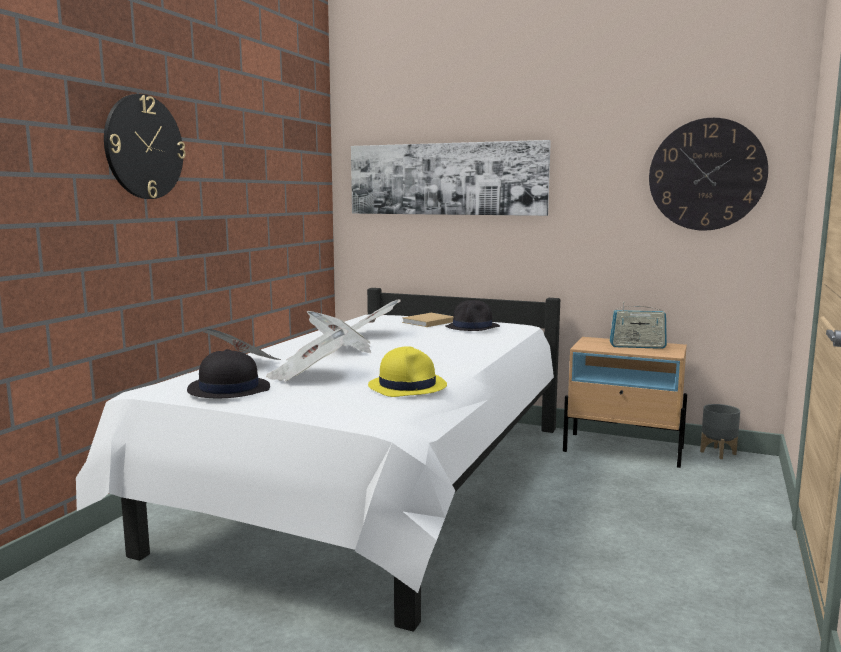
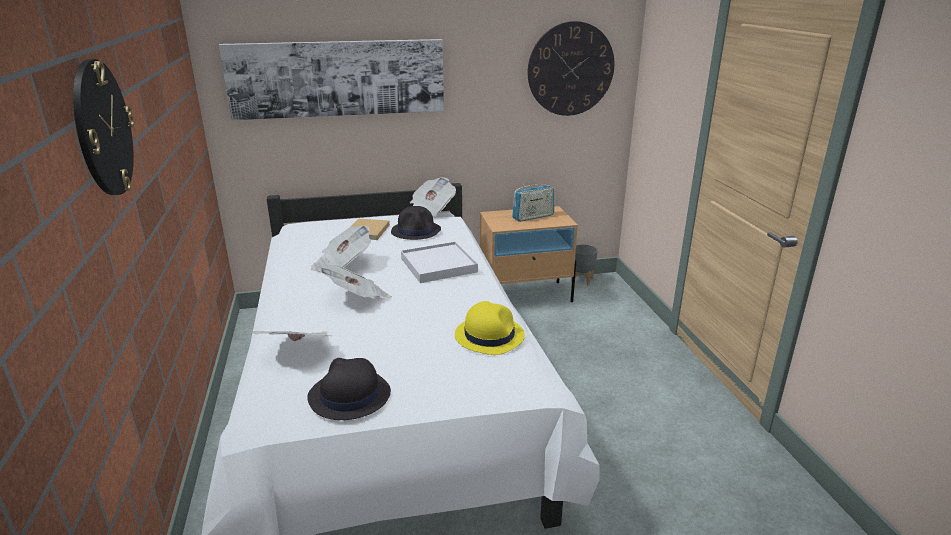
camera: 35 degrees left, 15 degrees up
newspaper [266,329,348,382] -> newspaper moved to [410,177,456,217]
none -> white tray [401,241,478,283]

